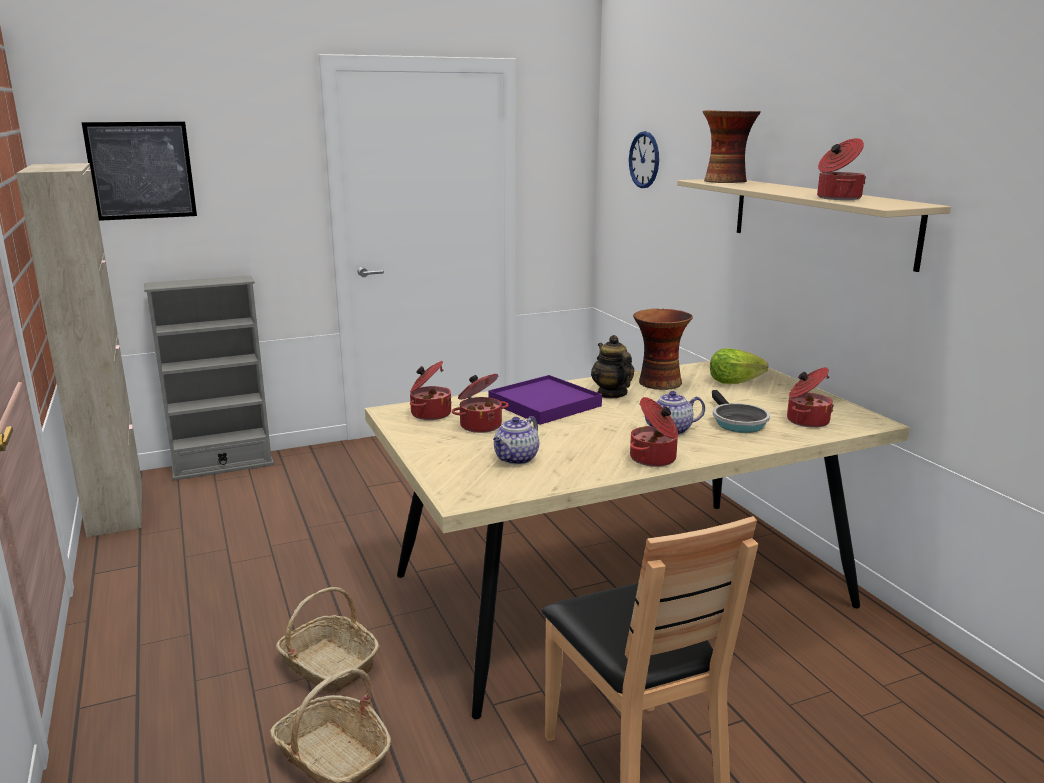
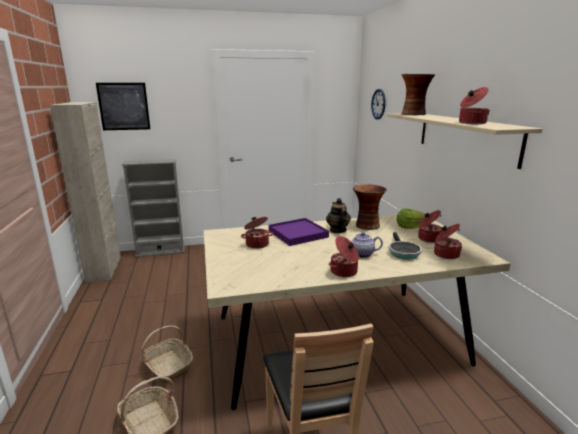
camera: 10 degrees right, 0 degrees up
cooking pot [410,361,452,420] -> cooking pot moved to [418,210,443,243]
teapot [493,416,539,465] -> none

